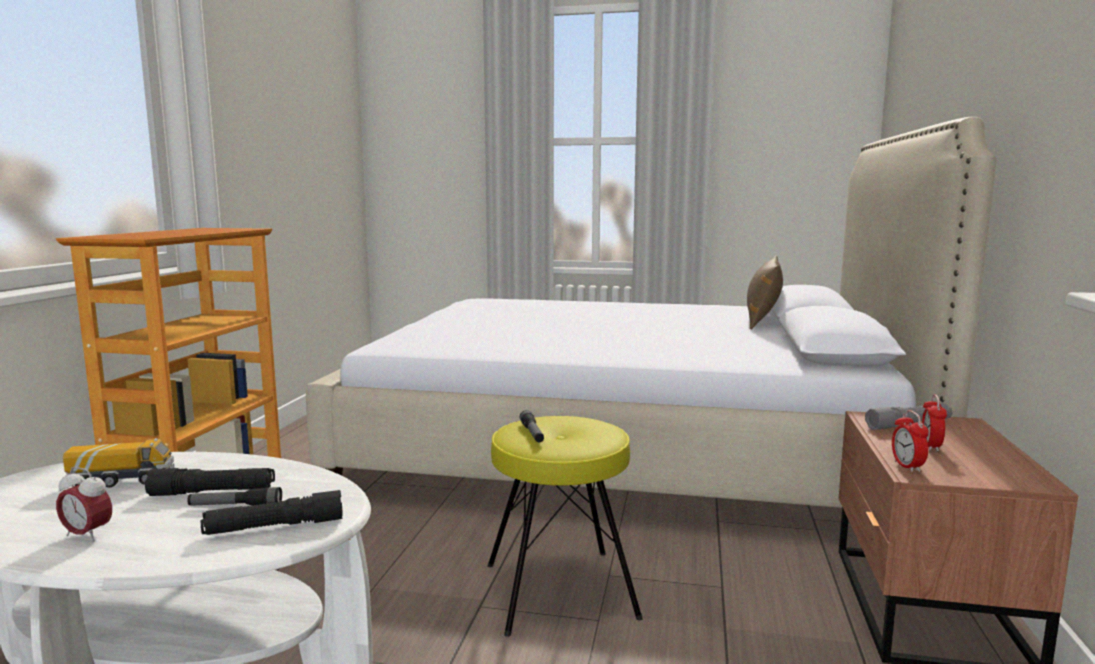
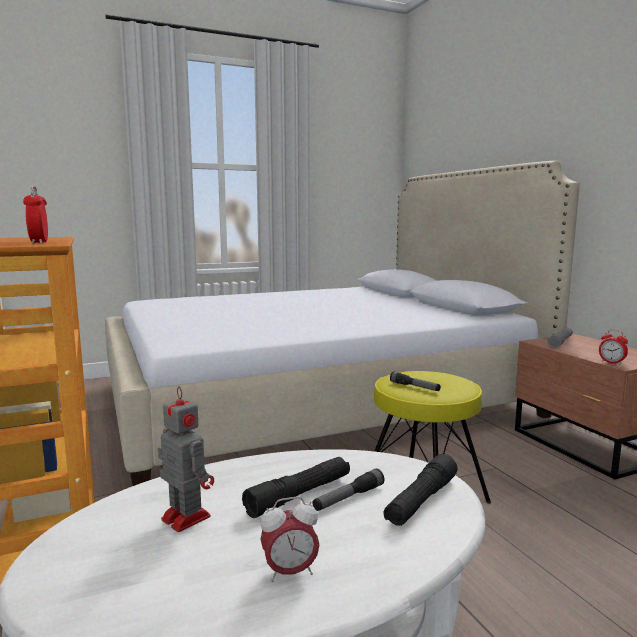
camera: 35 degrees left, 0 degrees up
toy truck [63,438,175,488] -> toy robot [158,387,214,532]
brown pillow [747,255,783,329] -> none
alarm clock [922,394,947,452] -> alarm clock moved to [23,186,48,244]

